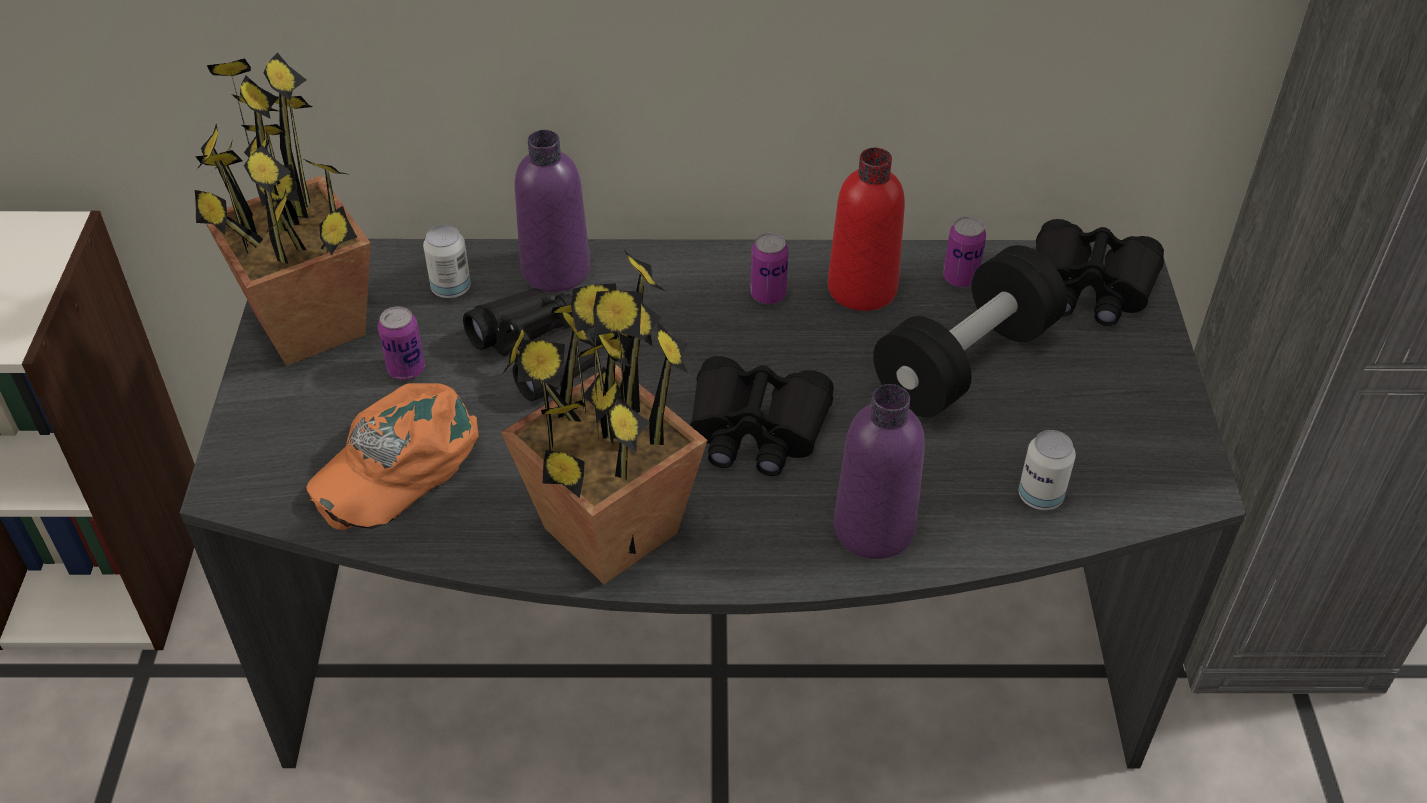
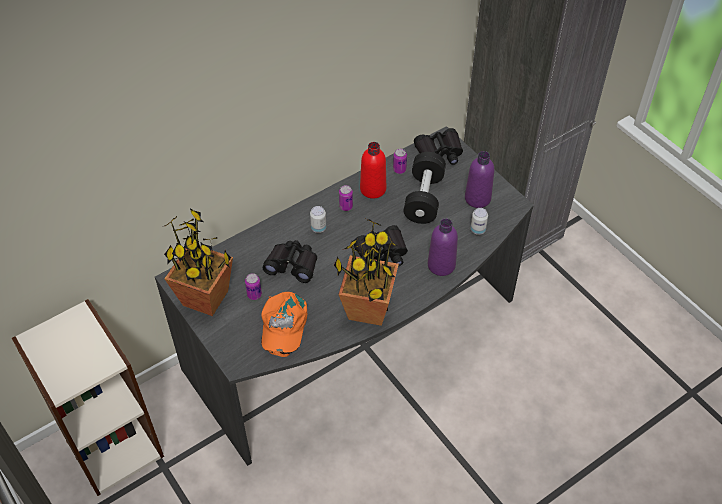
camera: 35 degrees left, 5 degrees up
can [423,225,471,298] -> can moved to [310,206,326,233]
purple bottle [515,130,590,292] -> purple bottle moved to [465,151,494,208]

